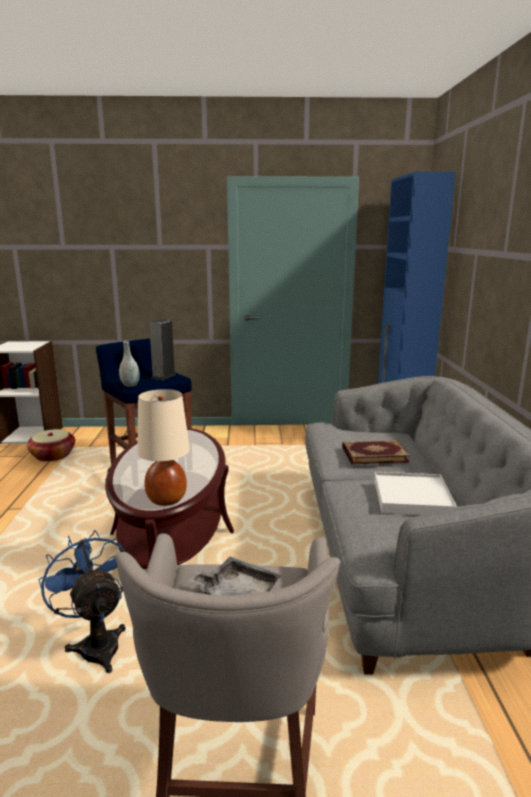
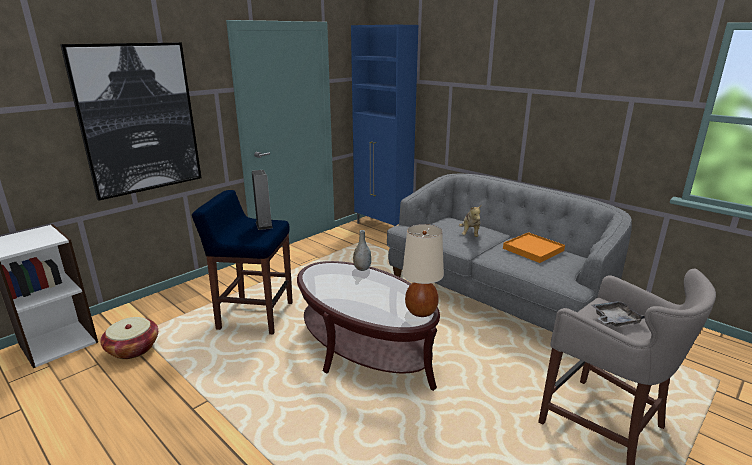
camera: 45 degrees left, 5 degrees up
blue fan [39,530,126,673] -> none
grey vase [119,341,140,387] -> grey vase moved to [353,230,372,271]
book [342,440,410,464] -> plush toy [459,204,482,237]
white tray [374,472,457,515] -> orange tray [503,232,565,263]
none -> picture [60,43,201,201]

